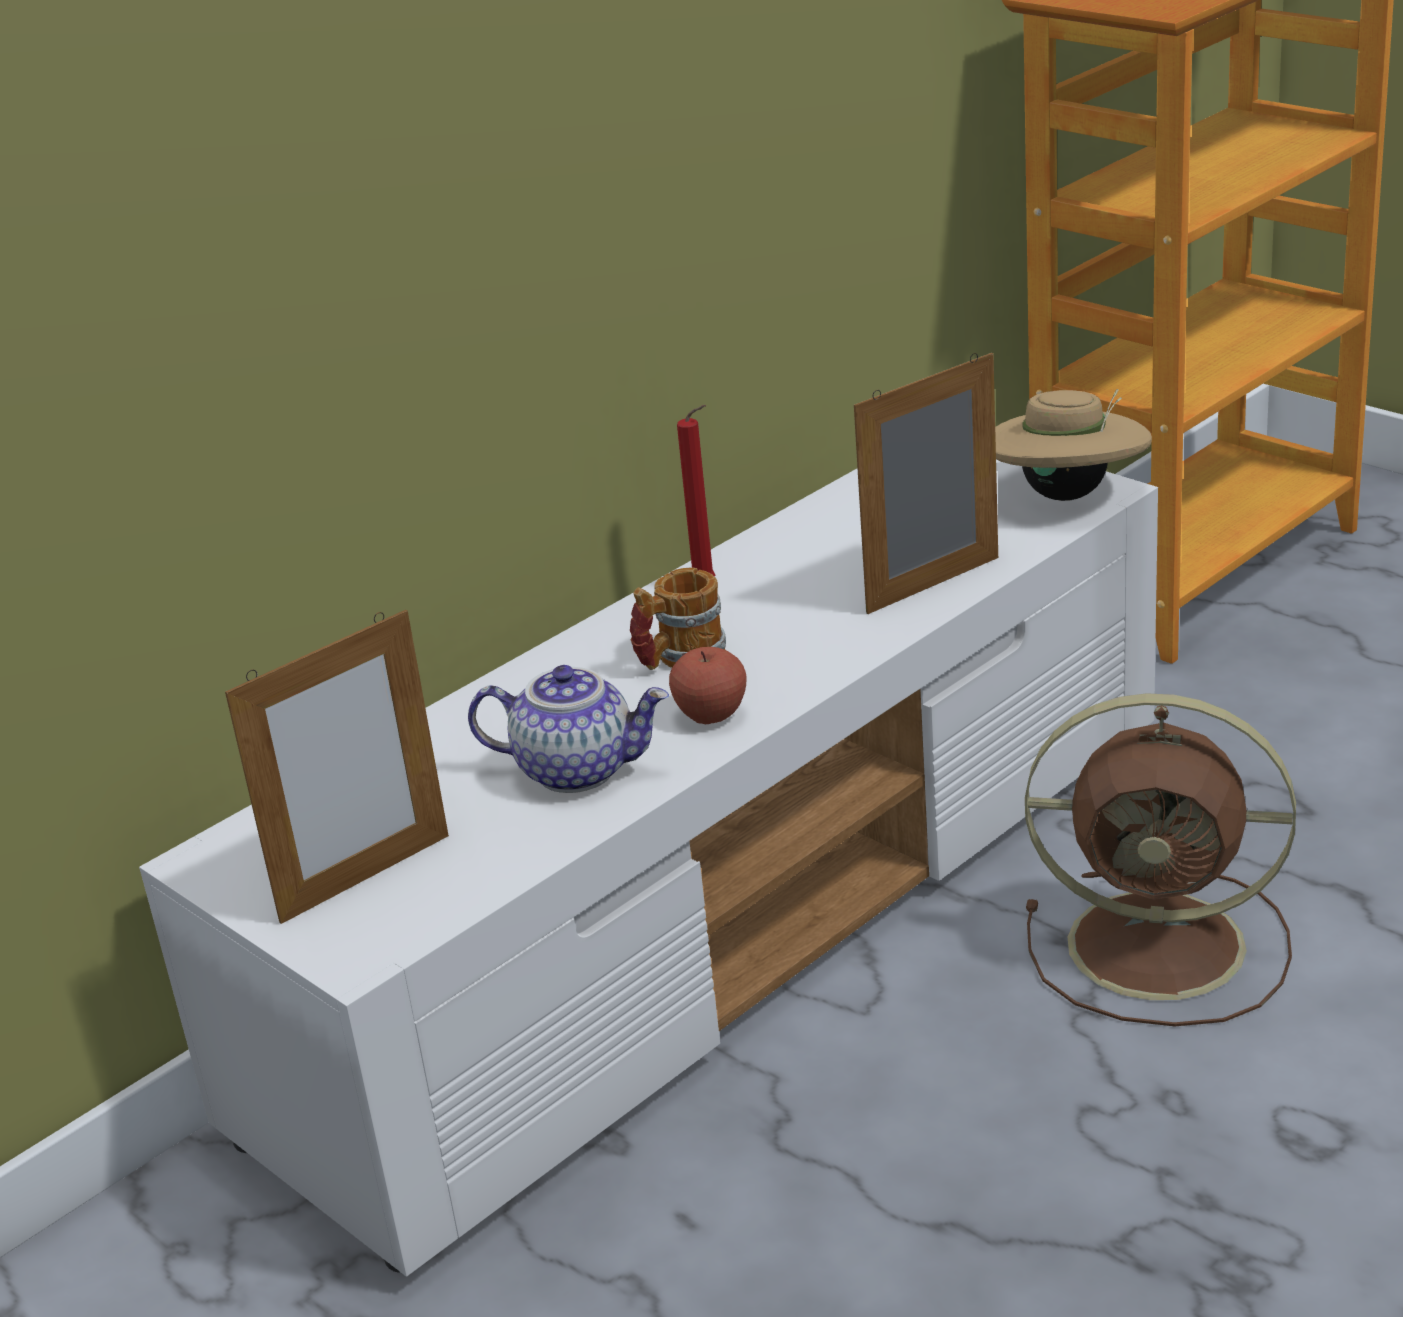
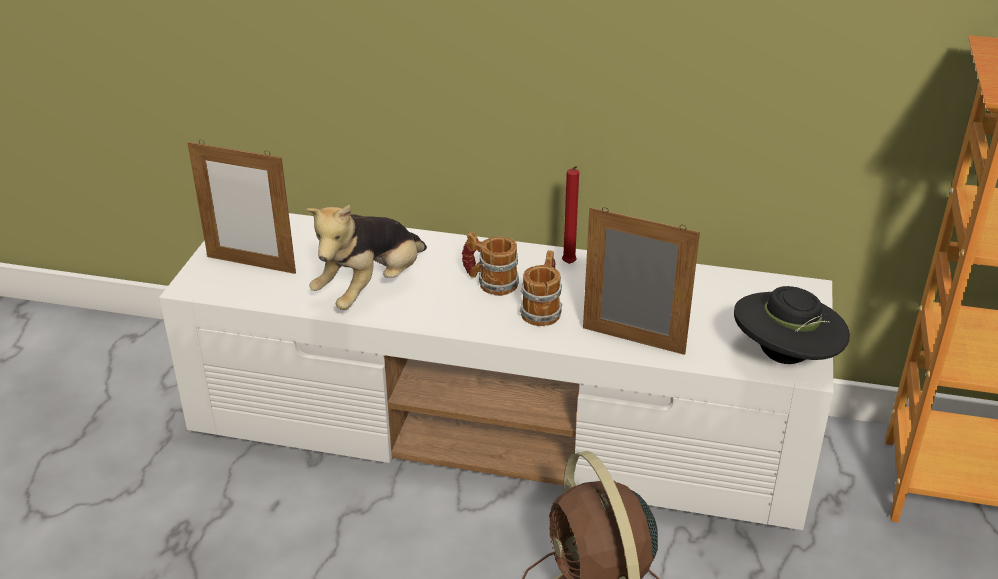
camera: 55 degrees right, 5 degrees up
teapot [468,665,669,793] -> plush toy [306,204,427,310]
apple [669,647,746,724] -> none
beige hat [995,389,1152,501] -> black hat [734,286,850,364]
none -> mug [520,250,562,326]

